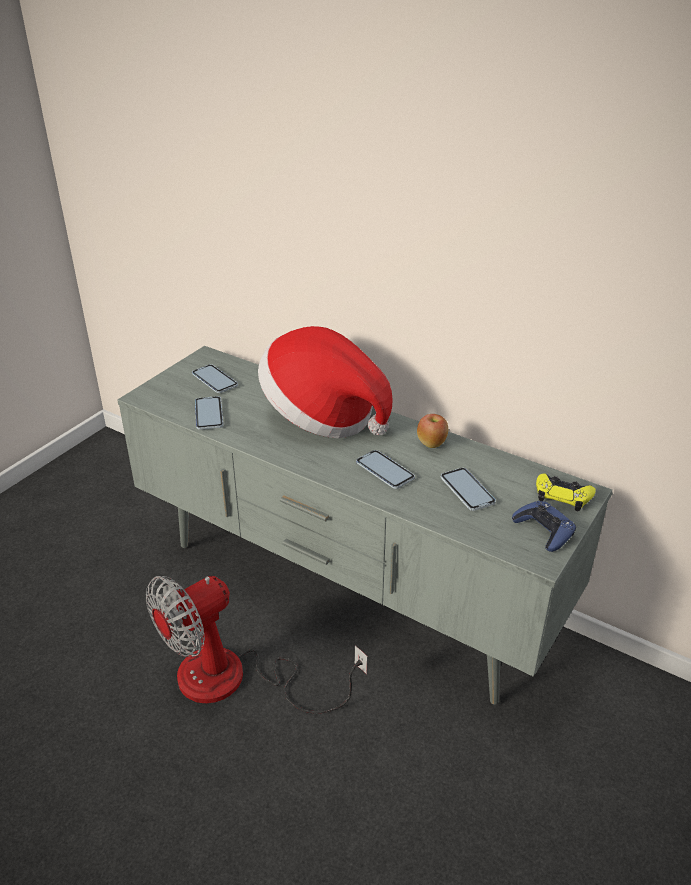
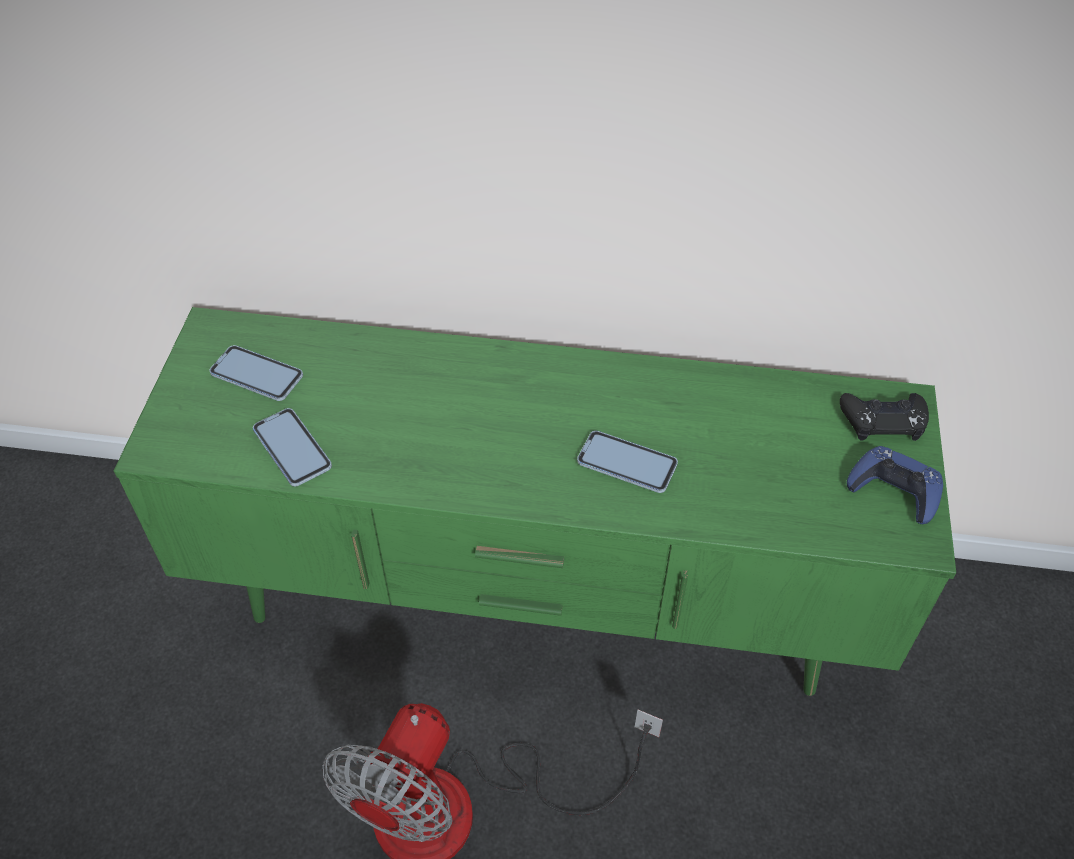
camera: 25 degrees left, 15 degrees up
grey tv stand [117,346,613,705] -> green tv stand [114,307,956,696]
hat [258,326,393,439] -> none
apple [417,414,448,448] -> none
phone [441,468,496,511] -> none
yellow game controller [536,473,596,511] -> black game controller [840,393,929,441]

